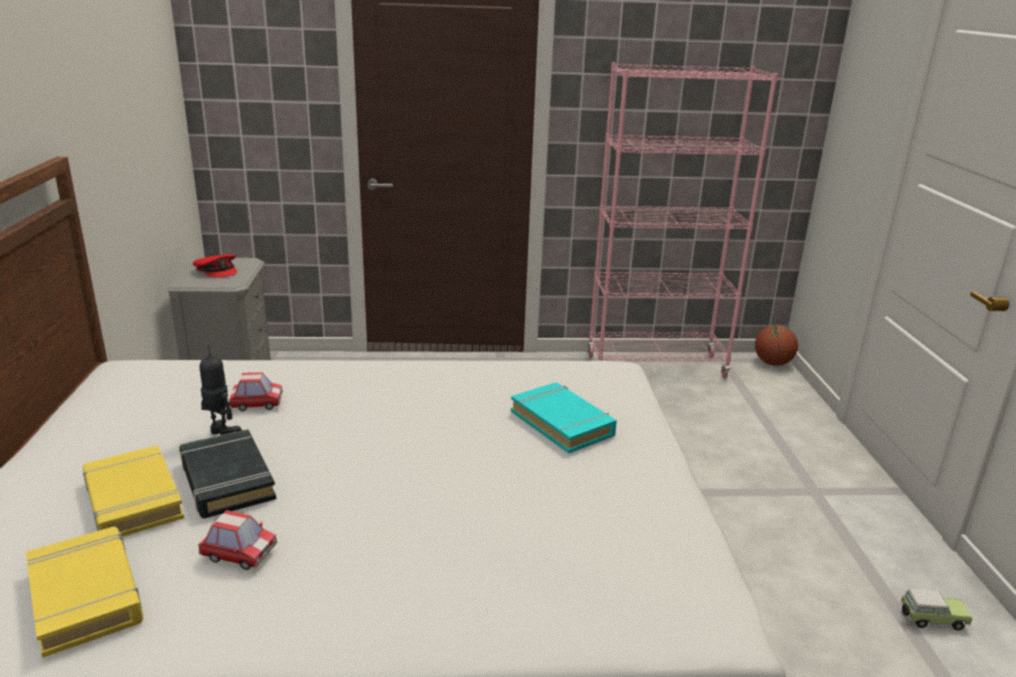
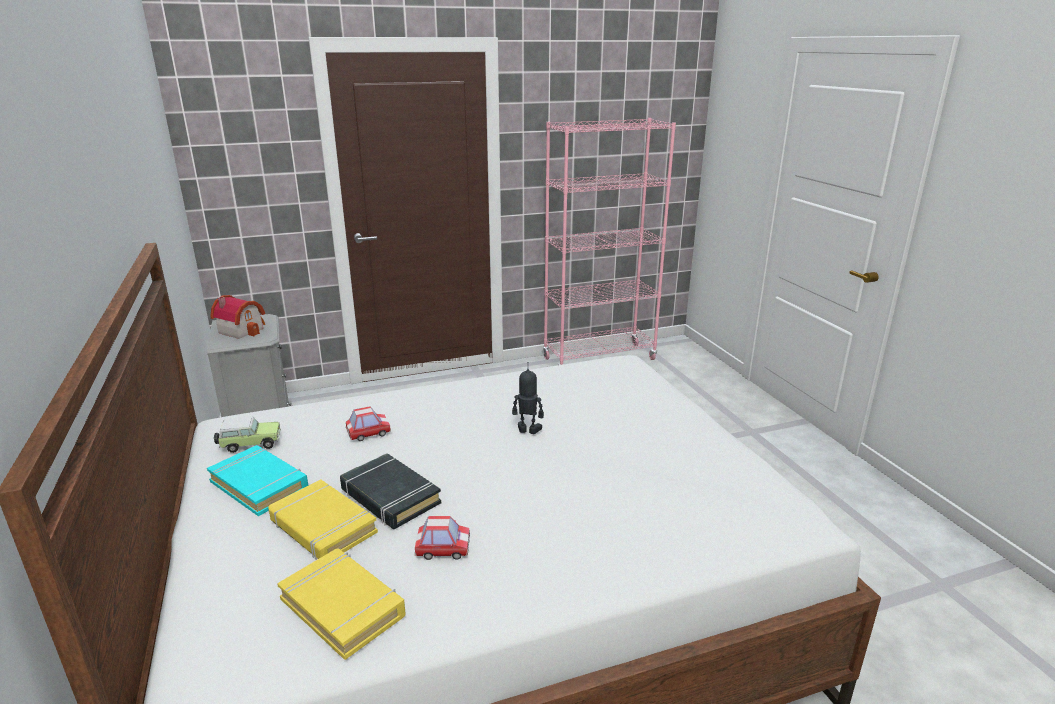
camera: 15 degrees left, 0 degrees up
red cap [193,254,237,278] -> toy house [210,295,265,339]
toy robot [200,345,242,435] -> toy robot moved to [512,362,544,434]
turquoise book [511,382,617,453] -> turquoise book moved to [207,445,308,516]
basketball [755,325,798,366] -> none
toy car [900,589,972,631] -> toy car moved to [214,417,281,453]

